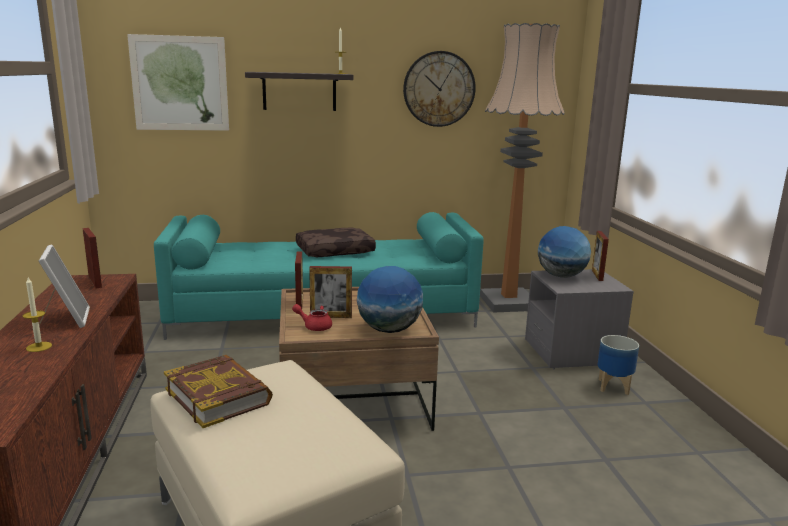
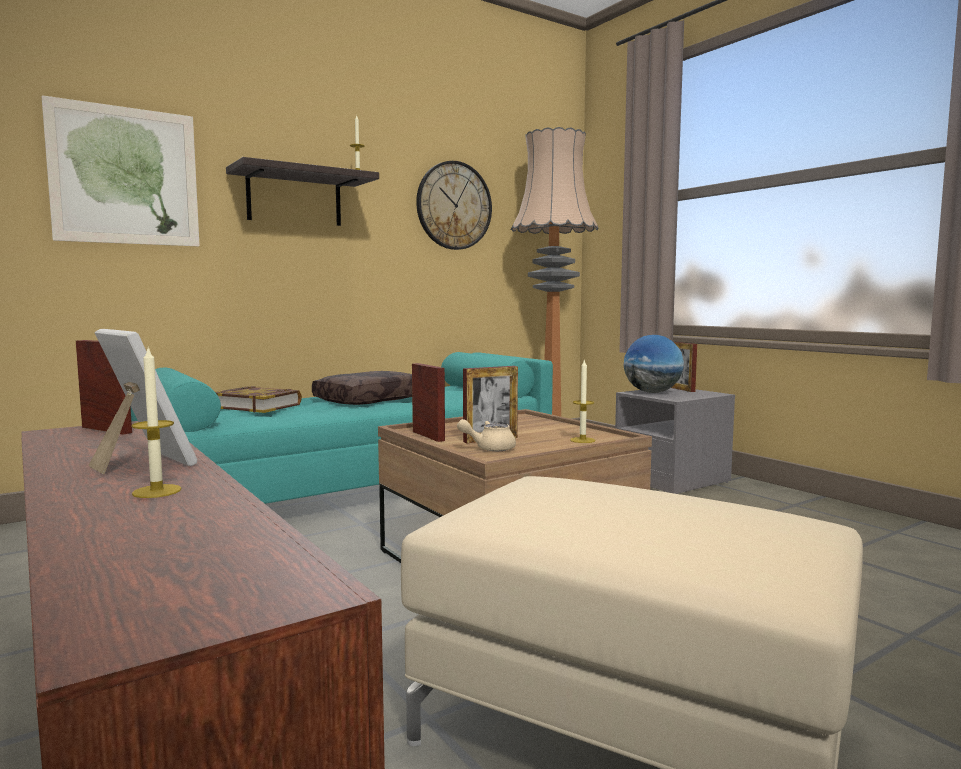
camera: 25 degrees left, 10 degrees down
book [164,355,273,428] -> book moved to [215,386,302,413]
red teapot [292,304,332,331] -> beige teapot [457,419,516,451]
globe [357,266,423,333] -> candle [570,360,595,443]
planter [597,335,639,395] -> none

